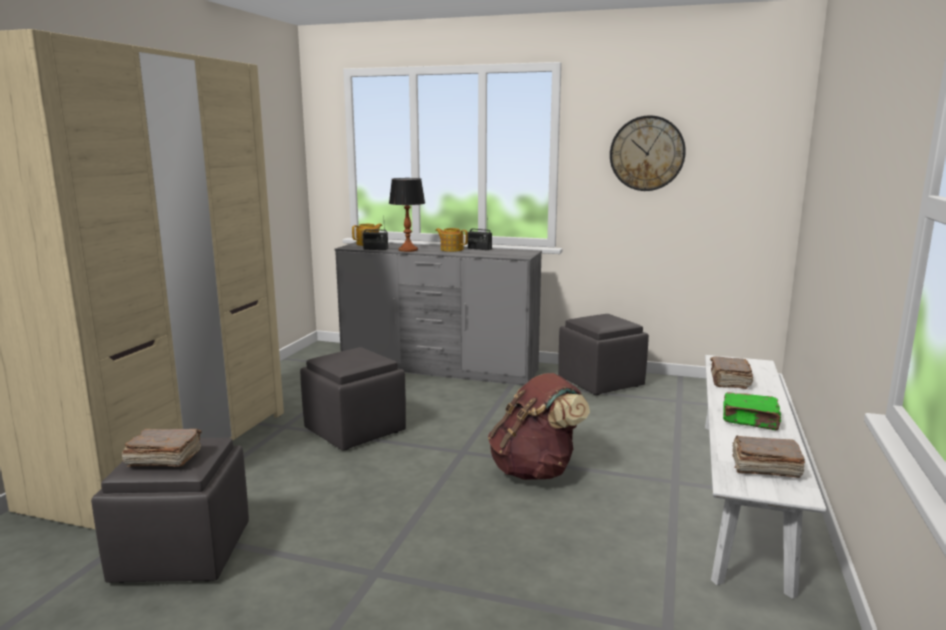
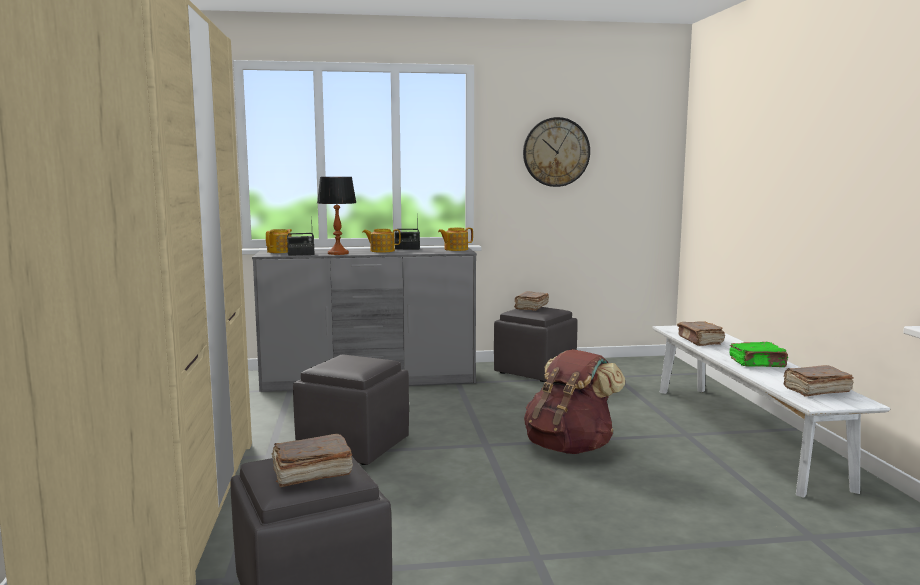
camera: 25 degrees left, 5 degrees down
none -> teapot [438,228,473,251]
none -> brown book [514,291,549,311]

